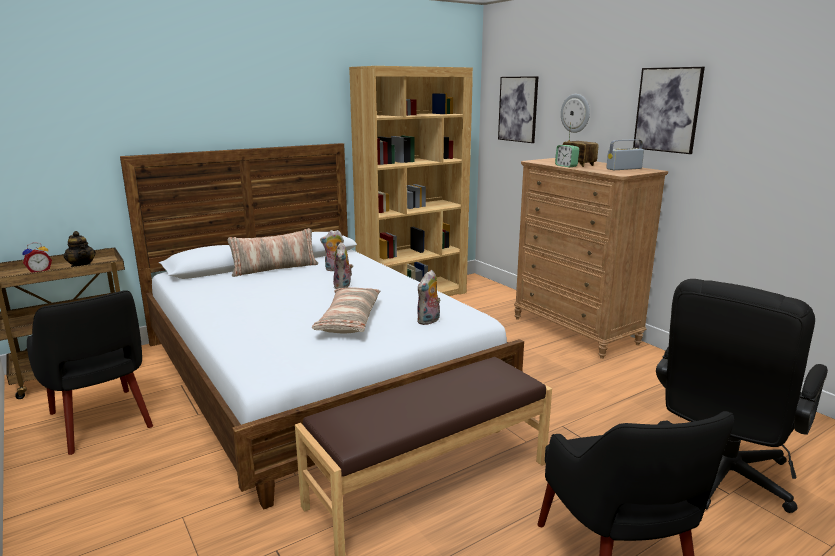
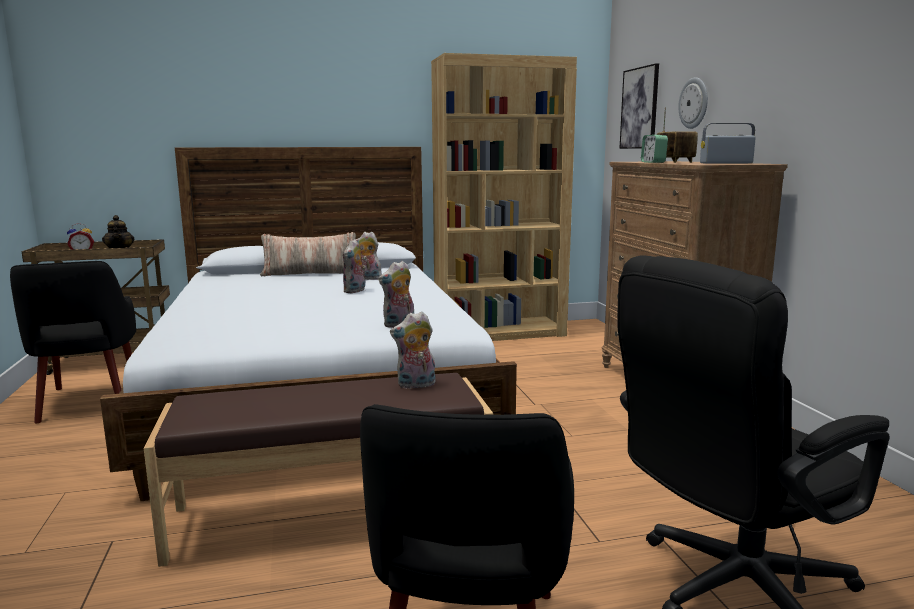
camera: 20 degrees right, 5 degrees down
pillow [312,287,380,334] -> none
picture [633,67,705,154] -> none
none -> plush toy [390,311,436,389]

